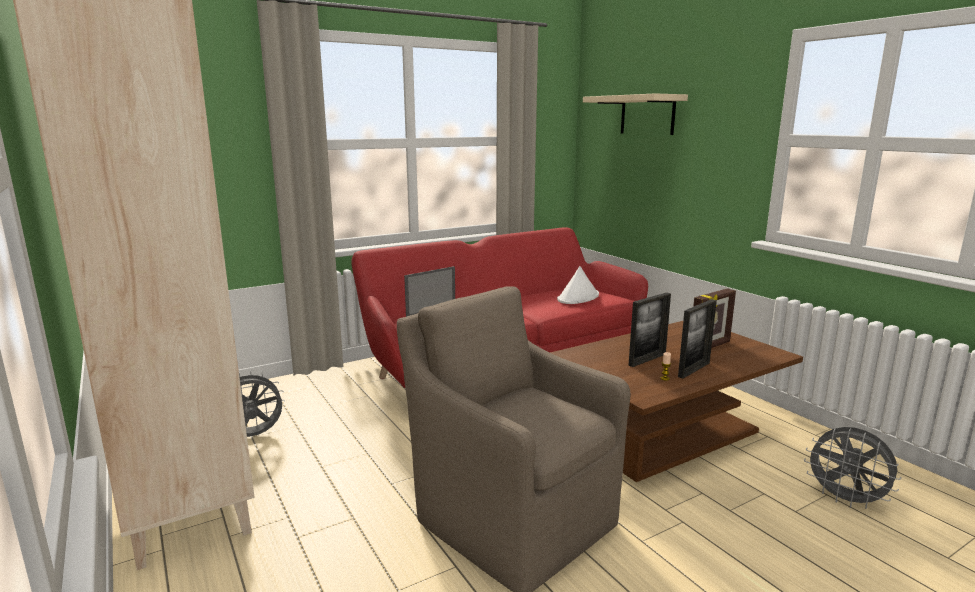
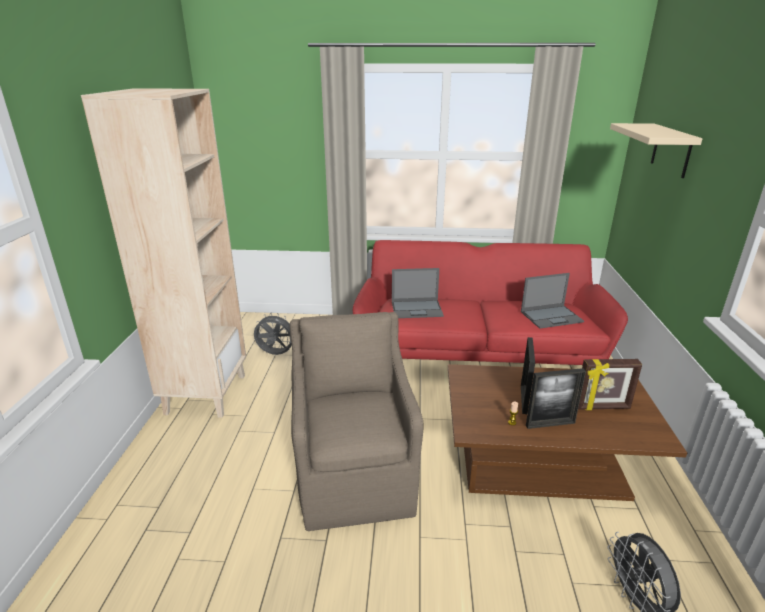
camera: 35 degrees right, 10 degrees up
white hat [557,266,599,304] -> laptop [521,273,584,329]
picture frame [628,292,671,367] -> picture frame turned 105 degrees clockwise [521,337,535,414]

